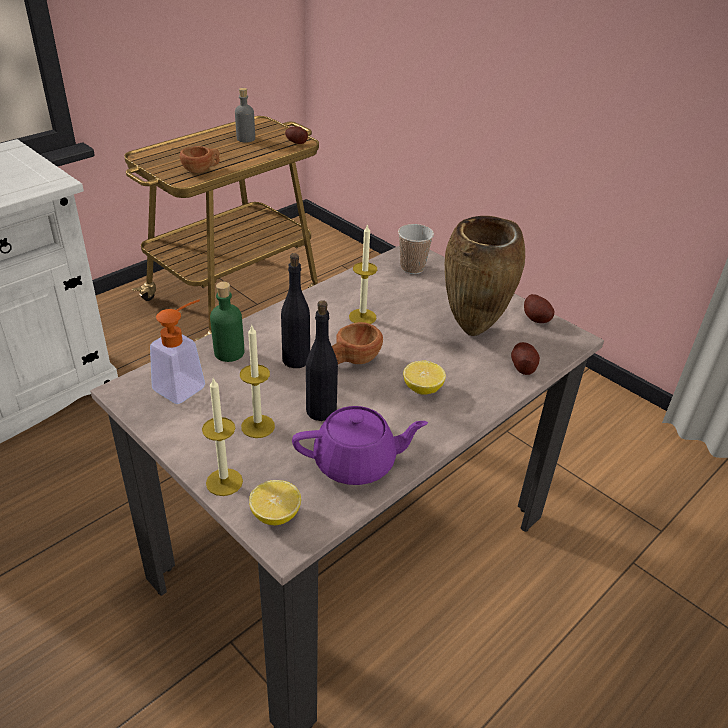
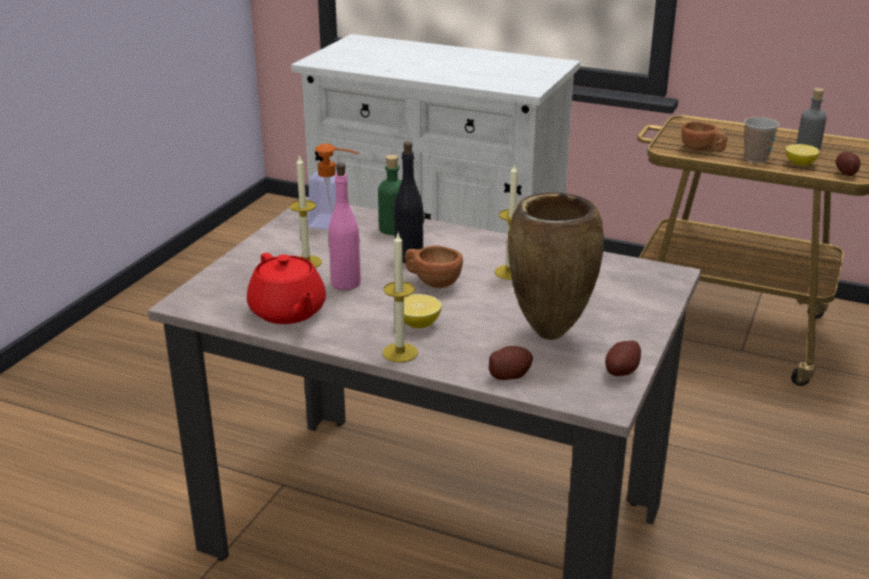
camera: 70 degrees right, 10 degrees down
candle [202,378,243,496] -> candle moved to [382,233,418,363]
lemon [249,480,301,525] -> lemon moved to [786,144,820,166]
purple teapot [292,406,428,485] -> red teapot [247,253,326,324]
black bottle [306,300,338,421] -> pink bottle [328,163,361,290]
cup [398,224,434,274] -> cup moved to [744,117,779,163]

